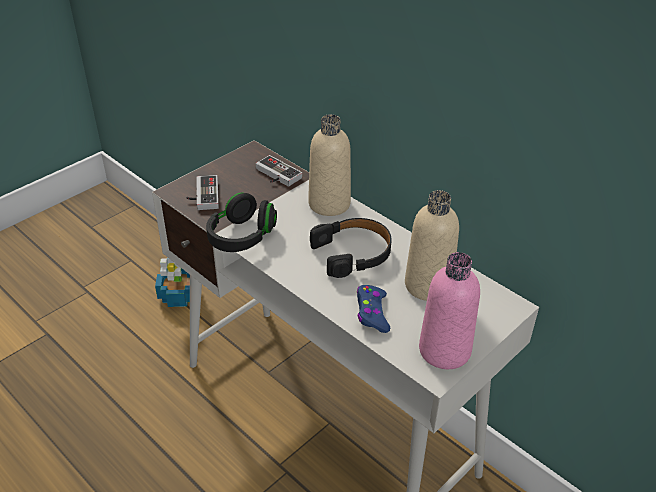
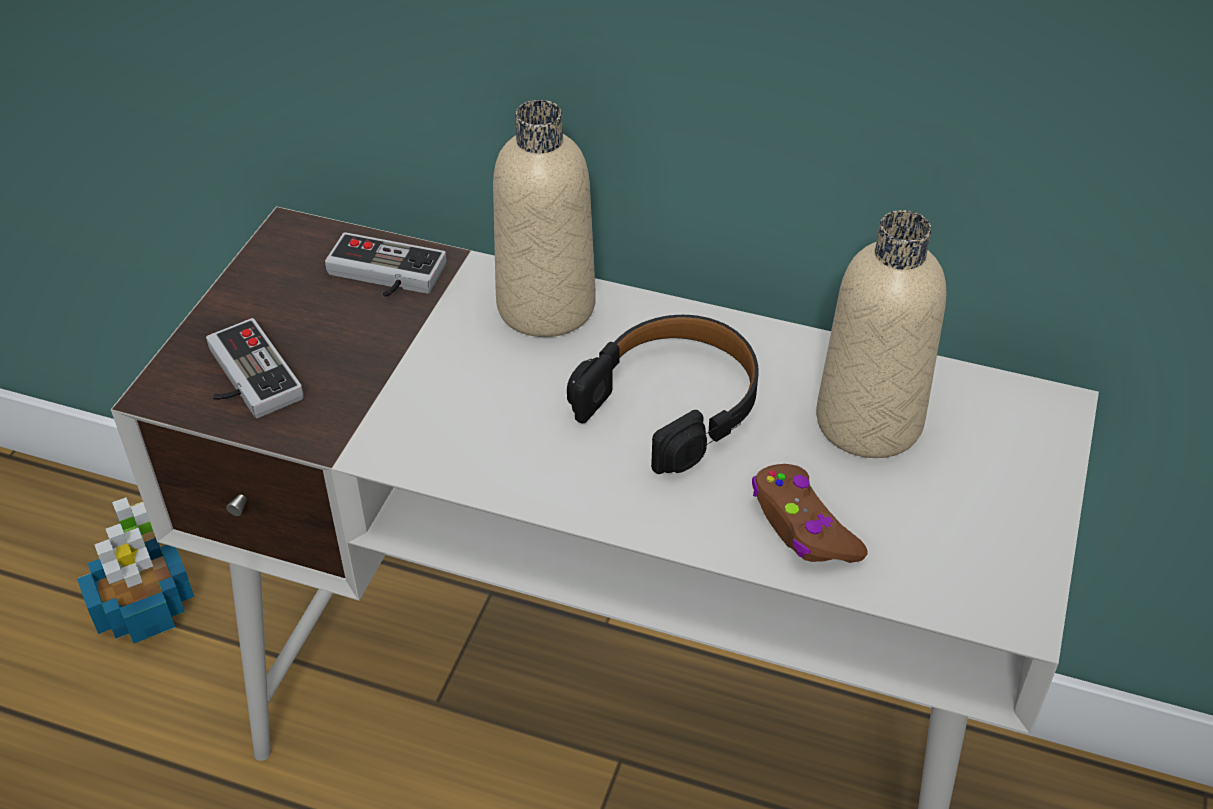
camera: 25 degrees left, 5 degrees up
black headphones [206,193,277,252] -> none
blue game controller [357,285,390,333] -> brown game controller [752,464,868,563]
pink bottle [419,252,480,369] -> none

